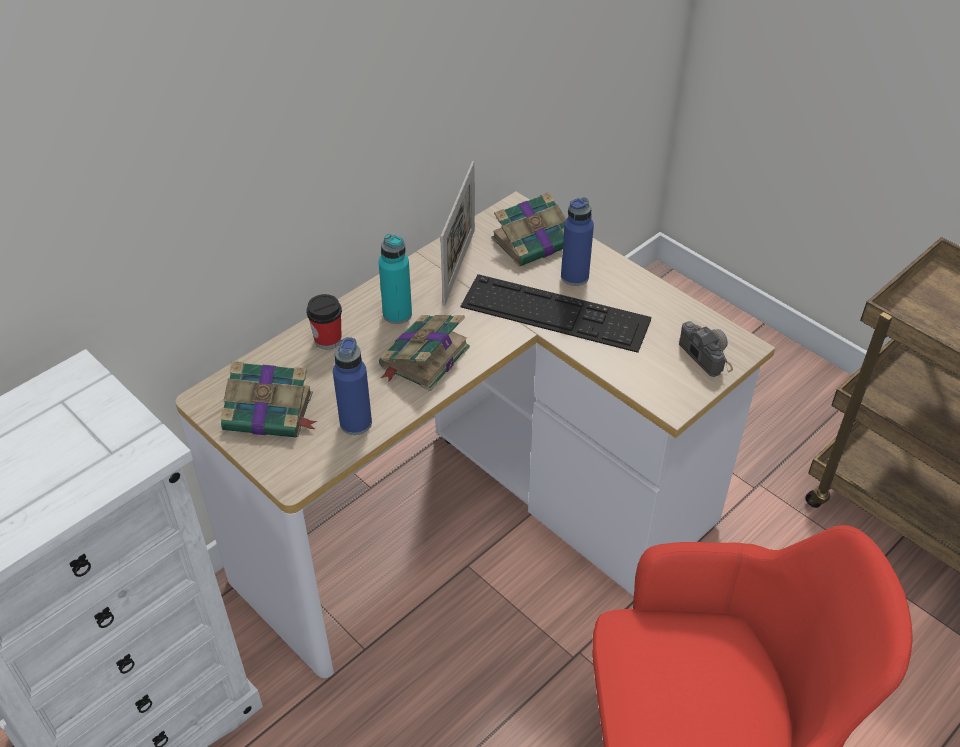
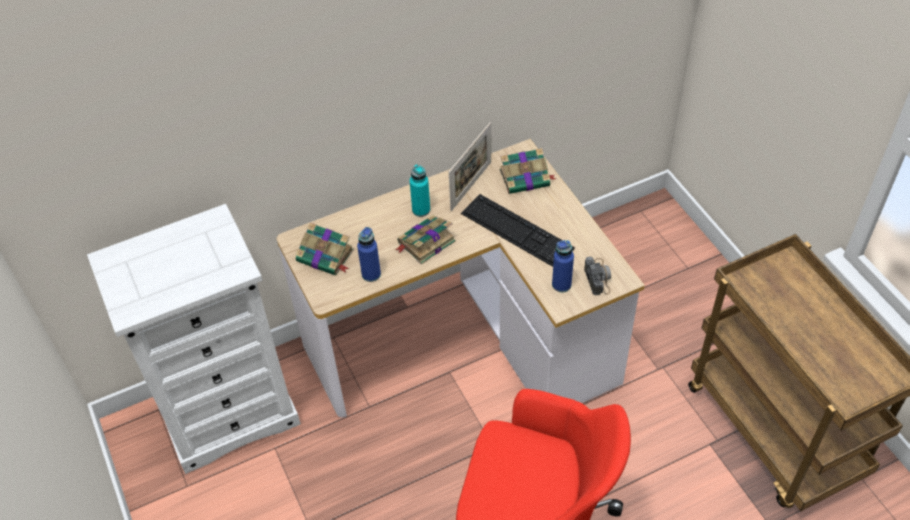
camera: 20 degrees right, 5 degrees up
cup [306,294,342,350] -> none
blue bottle [561,197,594,286] -> blue bottle moved to [552,240,574,292]

